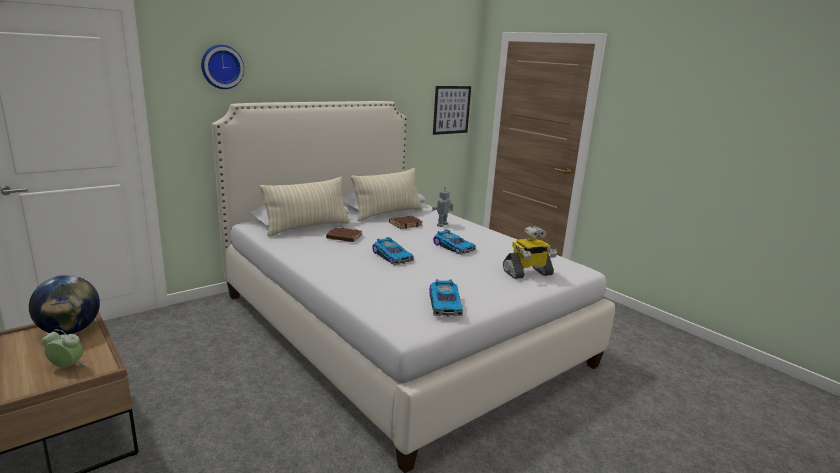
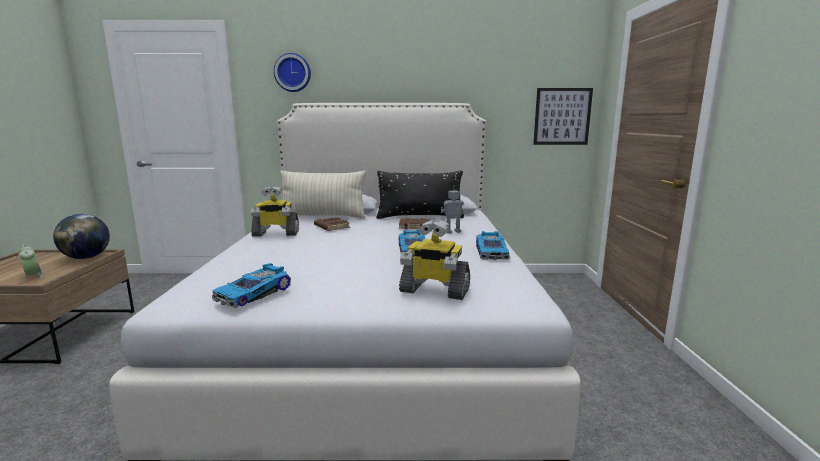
camera: 40 degrees right, 5 degrees down
beige pillow [351,168,423,222] -> black pillow [376,170,464,219]
toy car [372,237,414,265] -> toy car moved to [476,231,510,260]
none -> toy robot [251,186,299,237]

